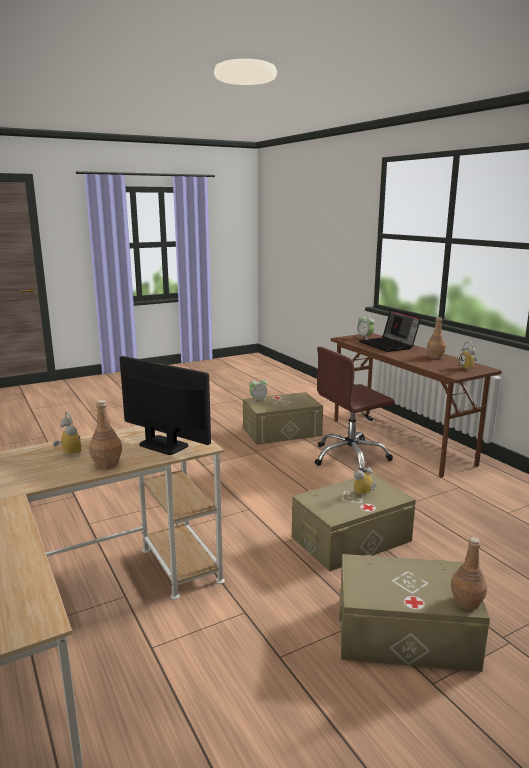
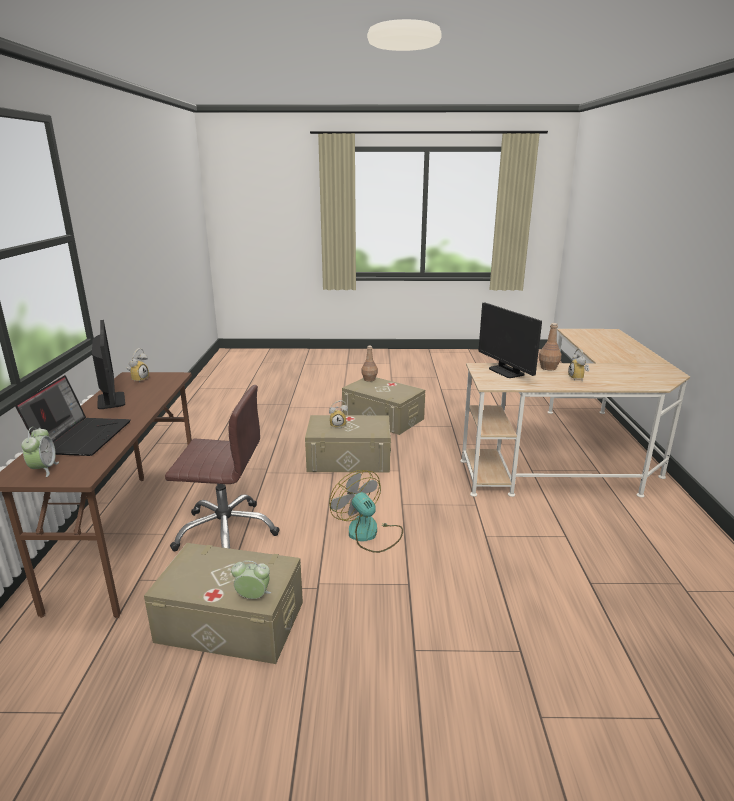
camera: 150 degrees left, 5 degrees up
brown bottle [426,317,446,359] -> monitor [92,320,125,409]
none -> fan [329,470,403,553]

